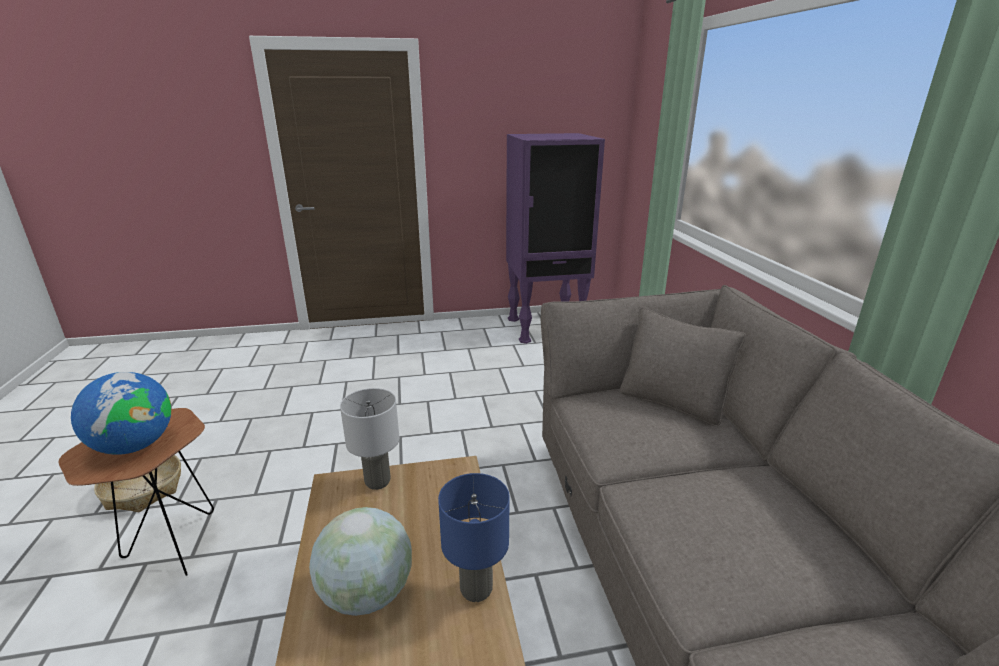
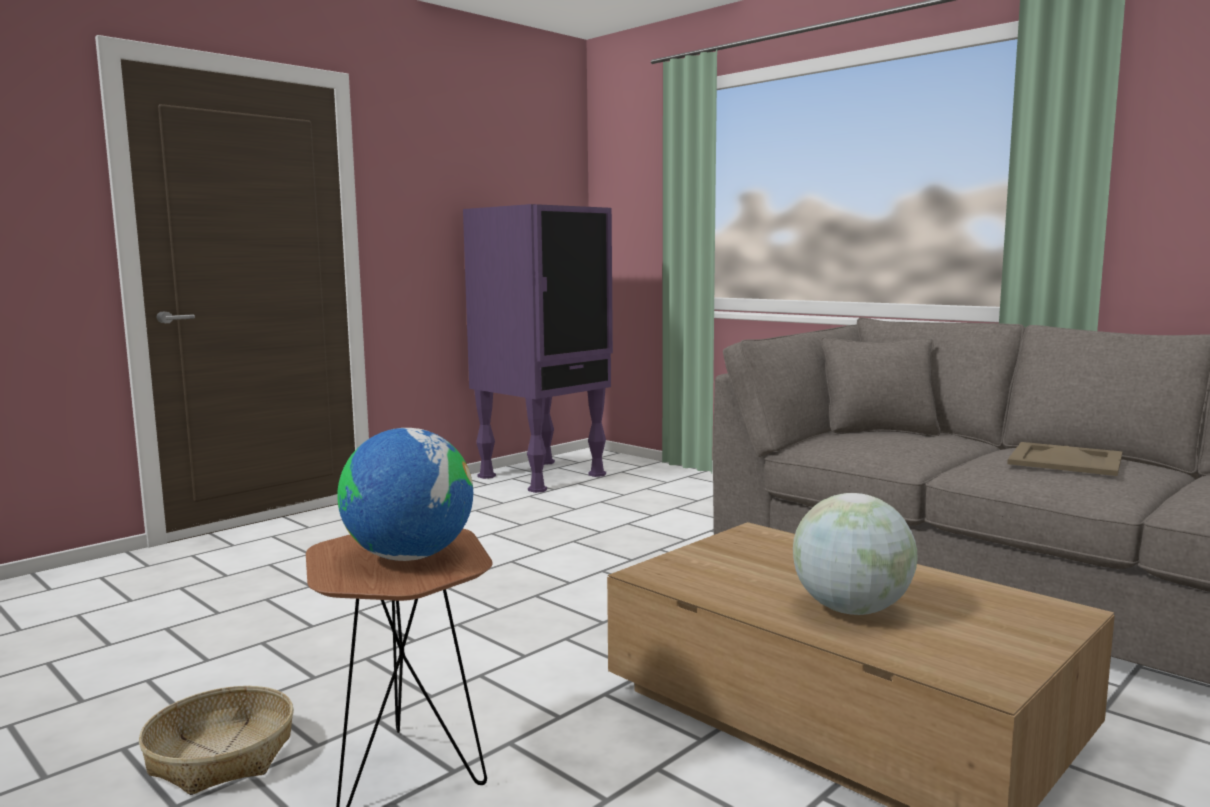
camera: 35 degrees left, 15 degrees down
white table lamp [340,388,400,490] -> none
blue table lamp [438,473,510,602] -> none
none -> beige tray [1007,442,1122,476]

